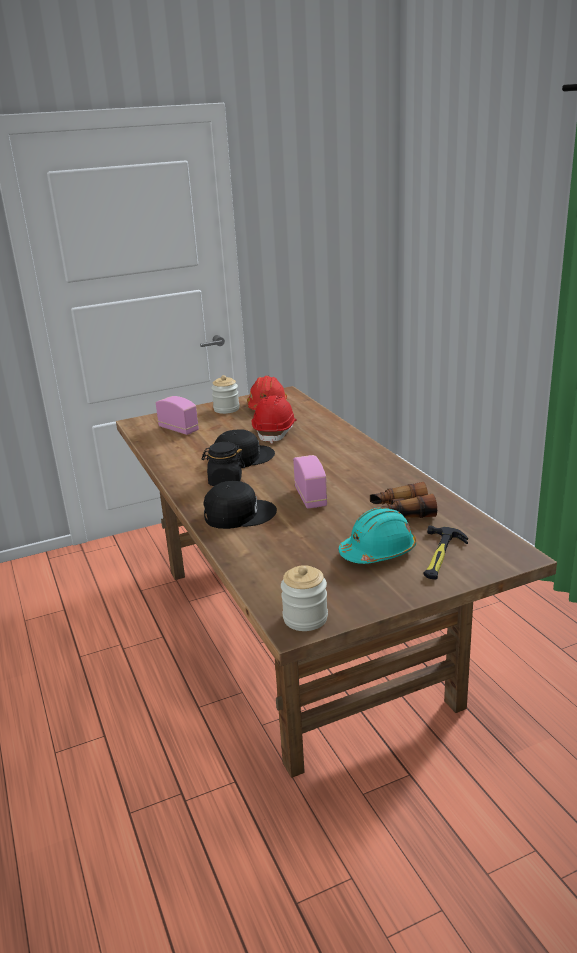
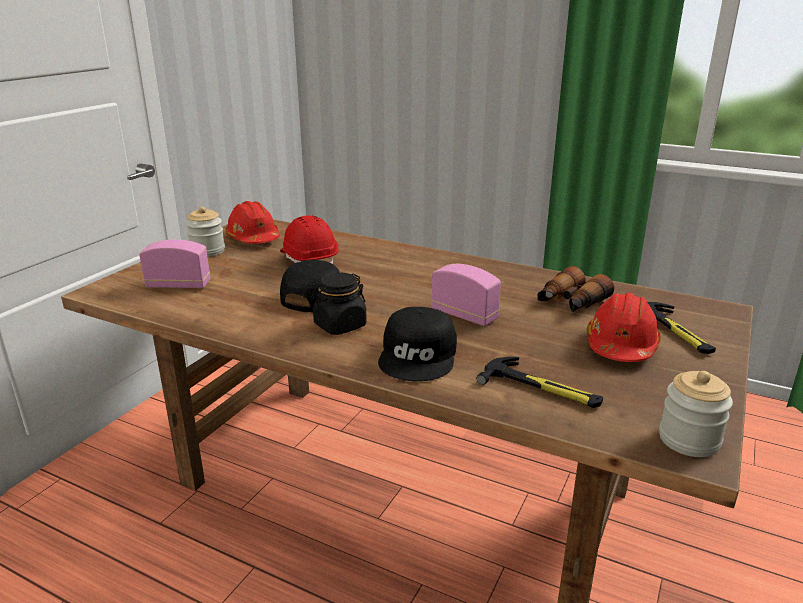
camera: 40 degrees left, 0 degrees up
black cap [203,481,277,529] -> black cap turned 150 degrees clockwise [378,307,457,381]
turquoise hard hat [339,507,416,564] -> red hard hat [586,293,661,362]
none -> hammer [477,357,603,408]

